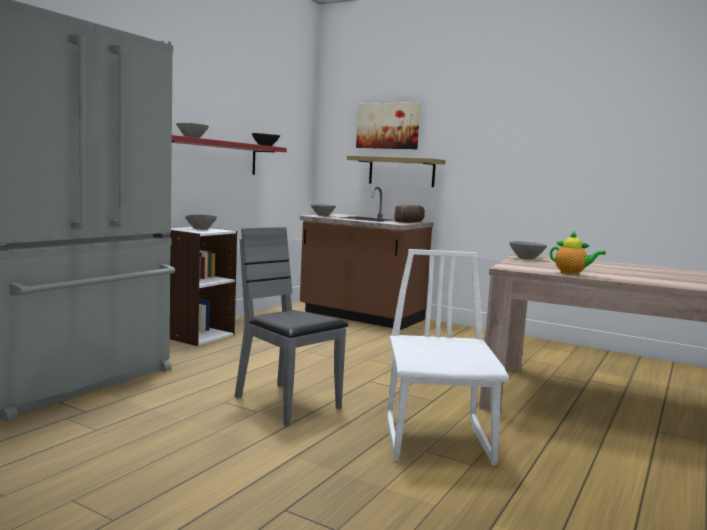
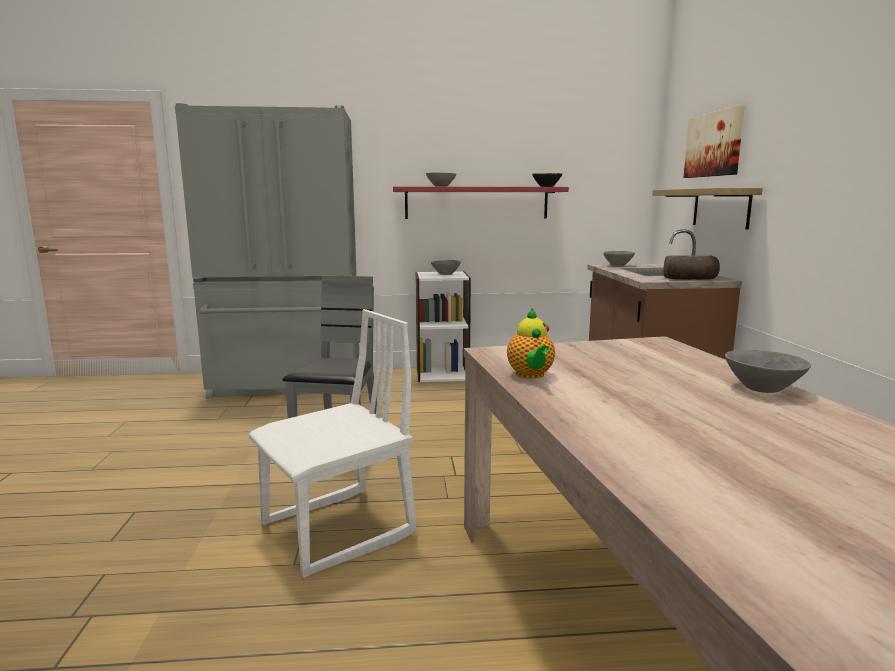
camera: 55 degrees right, 5 degrees up
grey bowl [509,241,547,259] -> grey bowl moved to [725,350,811,393]

